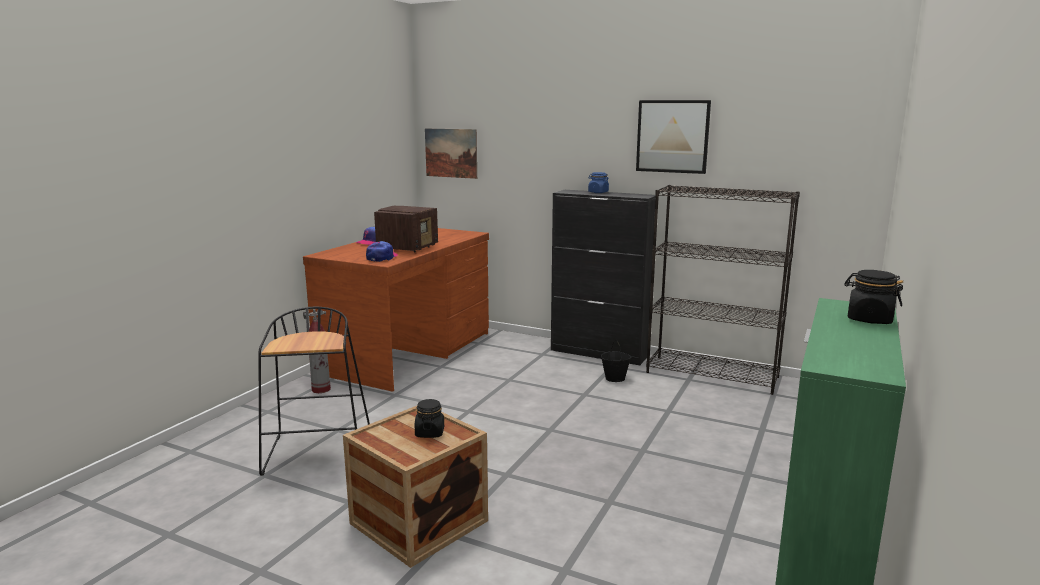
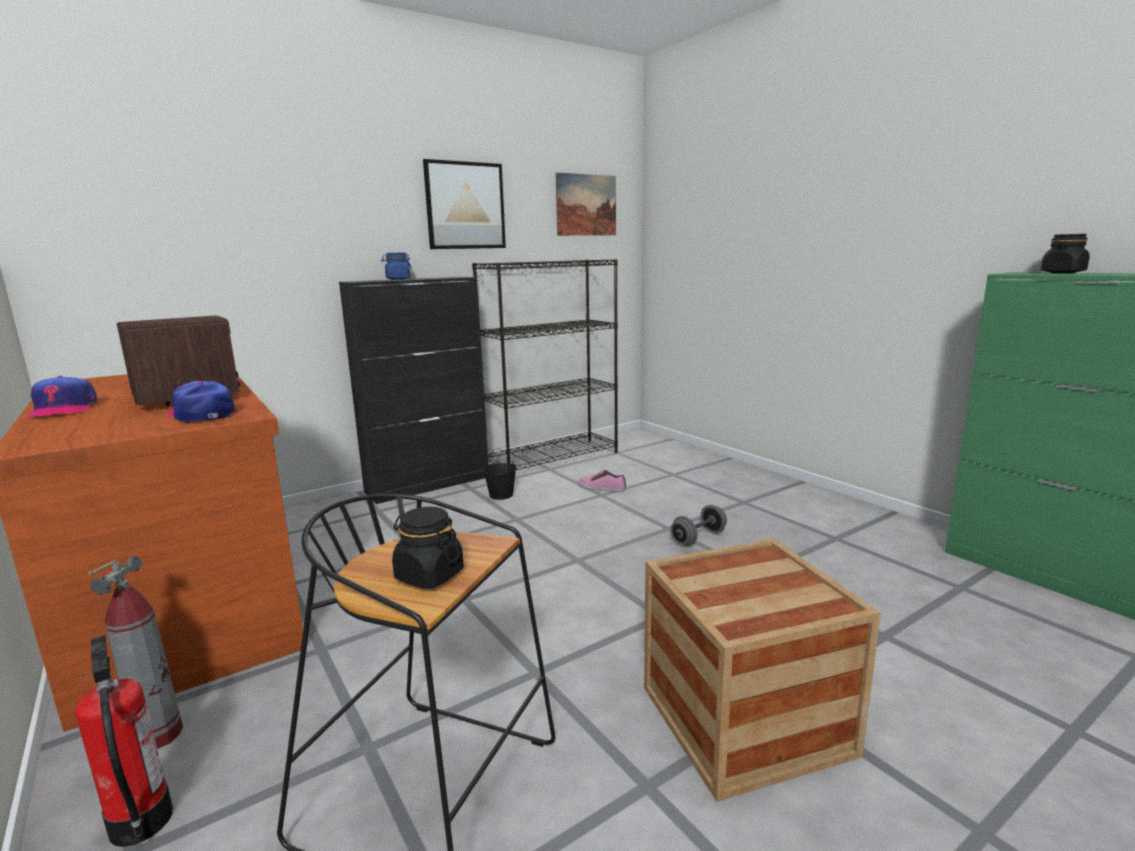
camera: 60 degrees left, 0 degrees up
black jar [415,399,444,438] -> black jar moved to [392,507,464,589]
picture [425,128,477,179] -> picture moved to [555,172,616,236]
none -> fire extinguisher [75,635,173,847]
none -> shoe [578,470,626,492]
none -> grey dumbbell [670,505,727,546]

